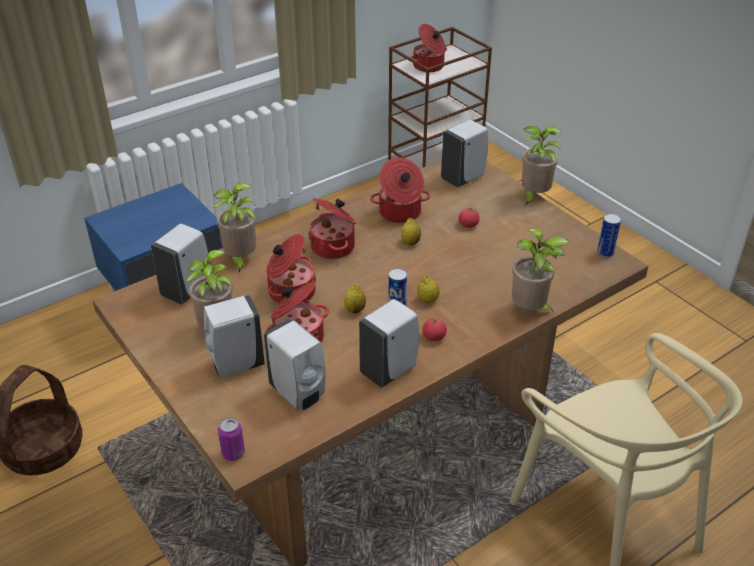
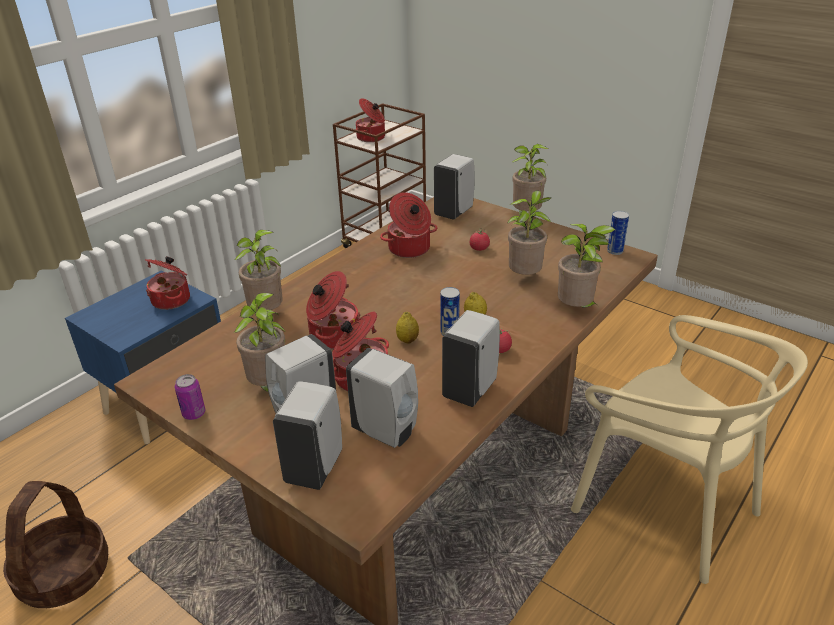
camera: 15 degrees left, 5 degrees down
white soap dispenser [151,224,208,305] -> white soap dispenser moved to [273,381,342,490]
can [218,417,245,461] -> can moved to [175,374,205,420]
cooking pot [308,198,357,259] -> cooking pot moved to [145,256,190,310]
lemon [401,218,421,245] -> none
none -> potted plant [507,190,551,275]

